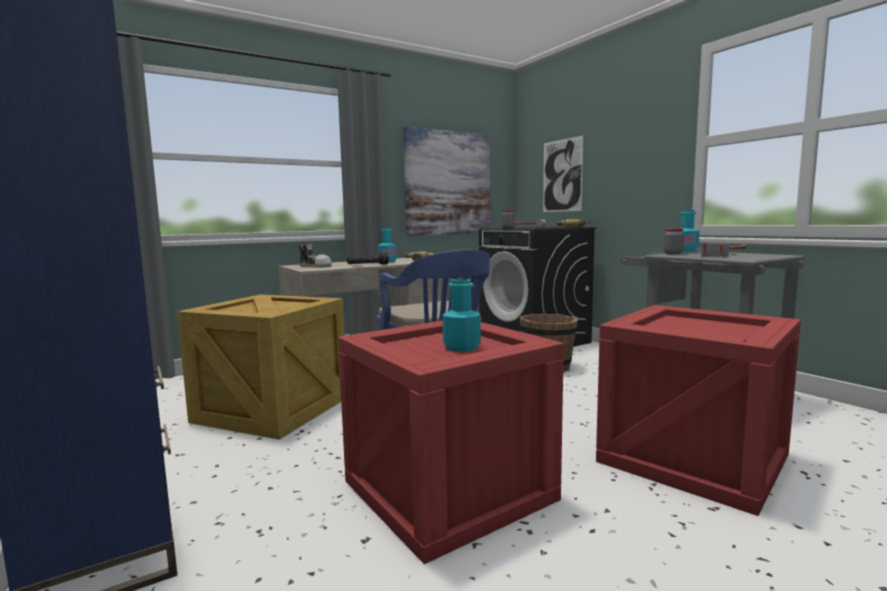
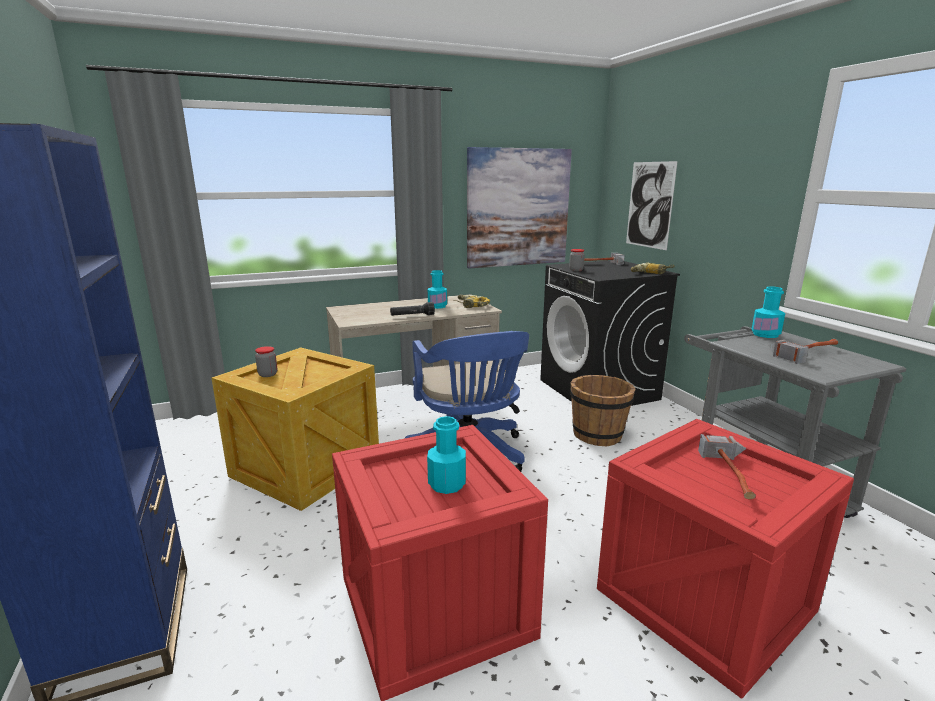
camera: 10 degrees right, 10 degrees up
shoe [299,244,332,268] -> none
jar [664,228,684,254] -> jar moved to [255,346,277,377]
none -> hammer [698,434,756,500]

